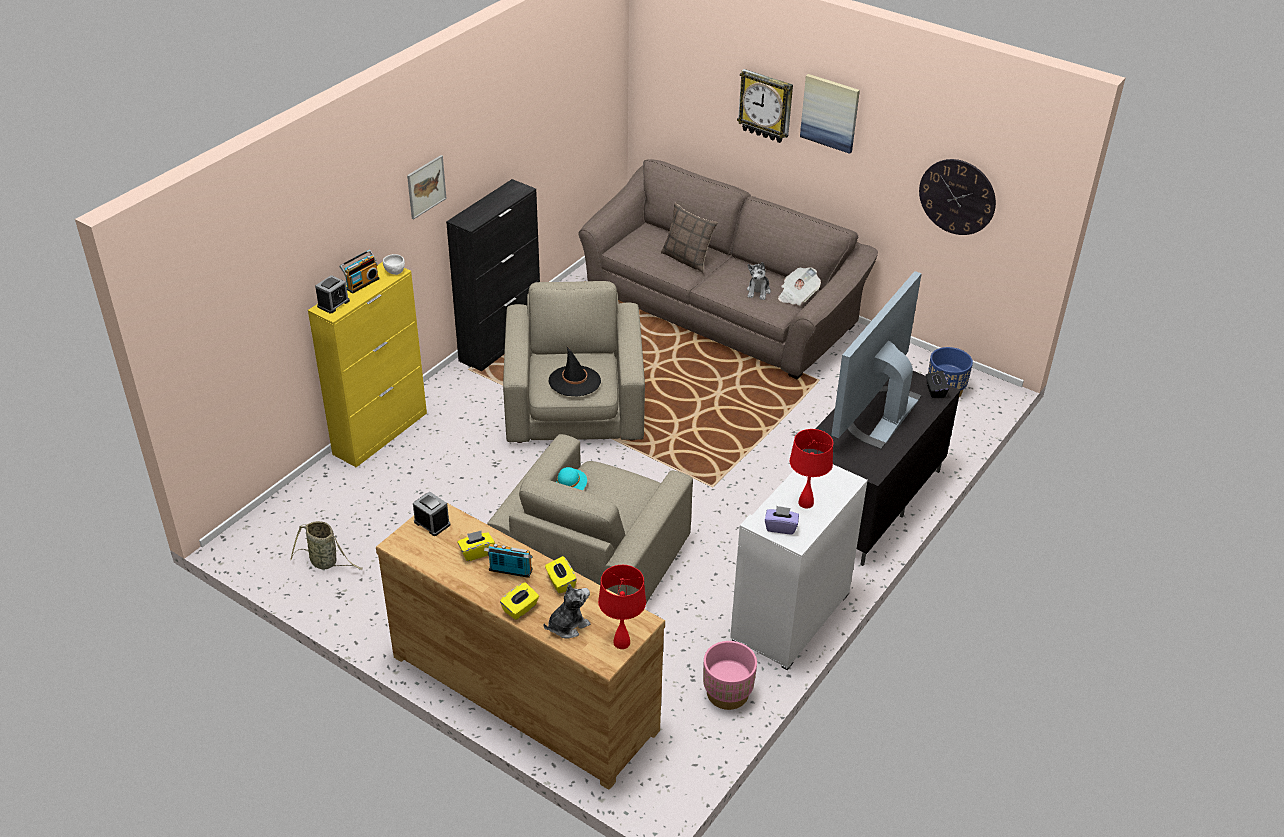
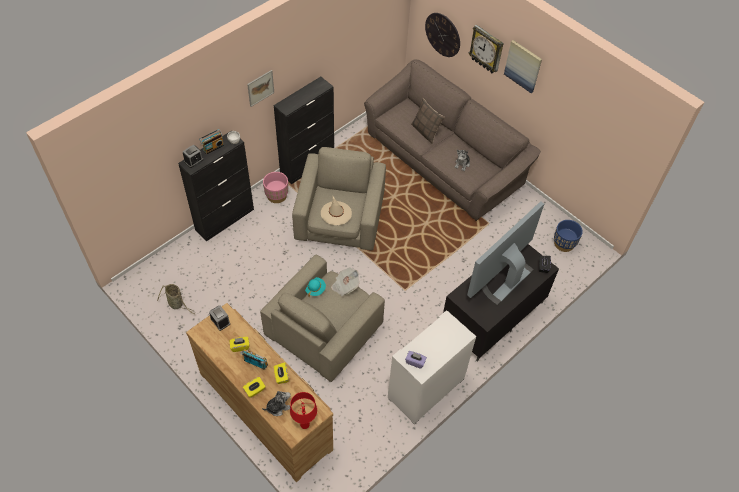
camera: 10 degrees right, 15 degrees up
yellow cabinet [308,262,427,467] -> black cabinet [178,131,254,242]
black hat [548,347,601,397] -> beige hat [321,196,352,225]
pink planter [703,641,757,710] -> pink planter moved to [263,172,288,203]
newspaper [778,268,821,306] -> newspaper moved to [331,267,360,297]
red table lamp [789,429,833,508] -> none
wall clock [919,159,996,235] -> wall clock moved to [425,13,460,57]

